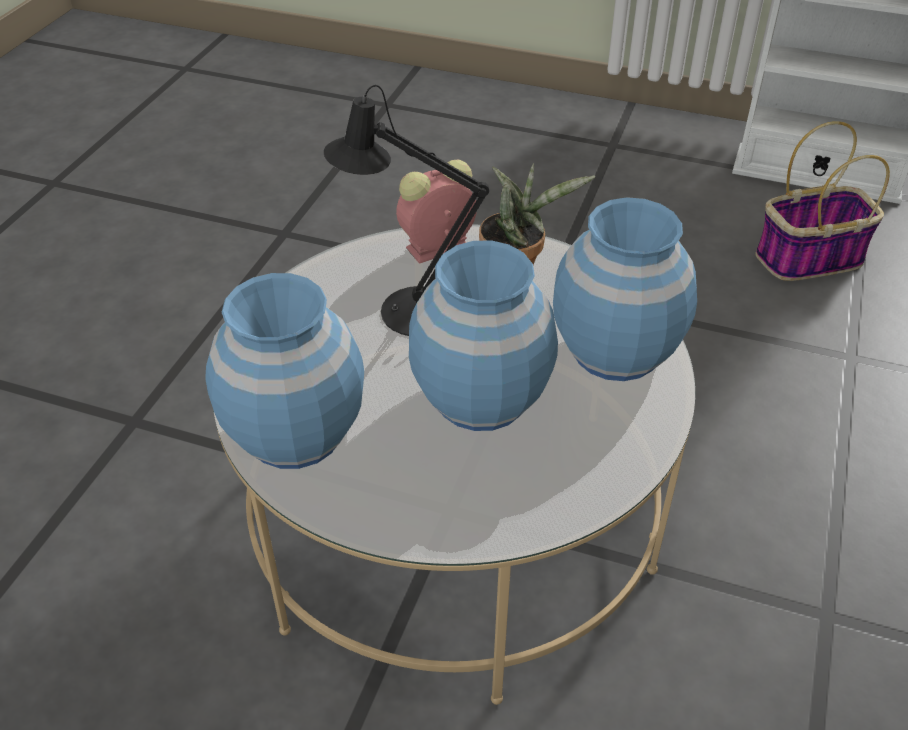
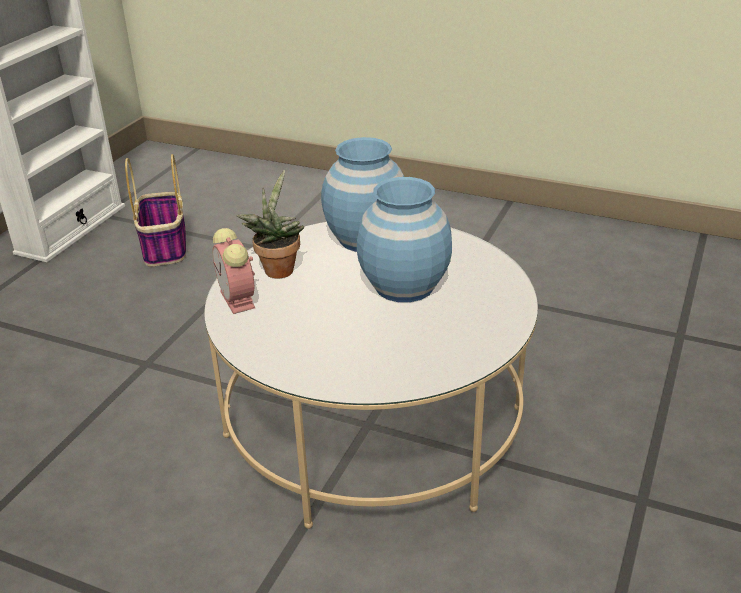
camera: 85 degrees left, 10 degrees down
blue vase [205,273,364,469] -> none
black table lamp [324,85,489,336] -> none

